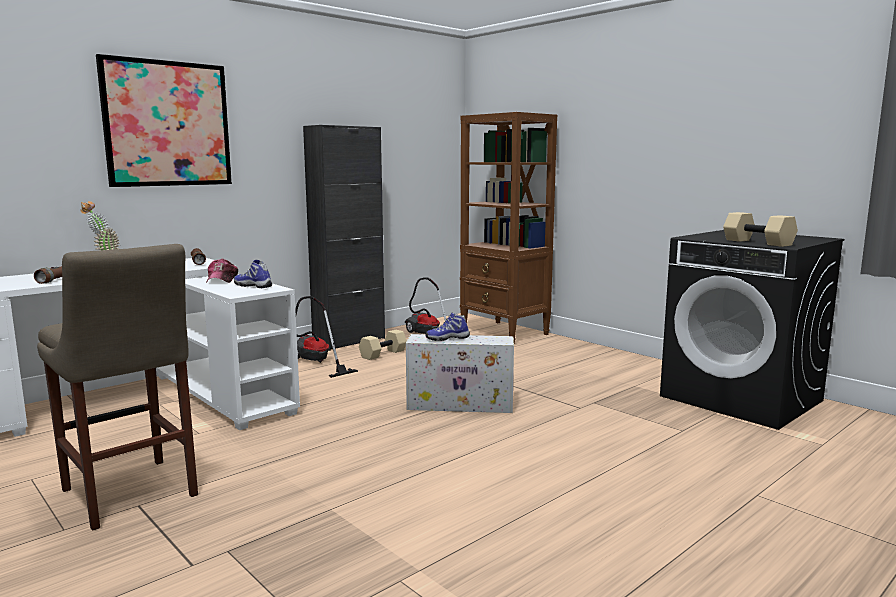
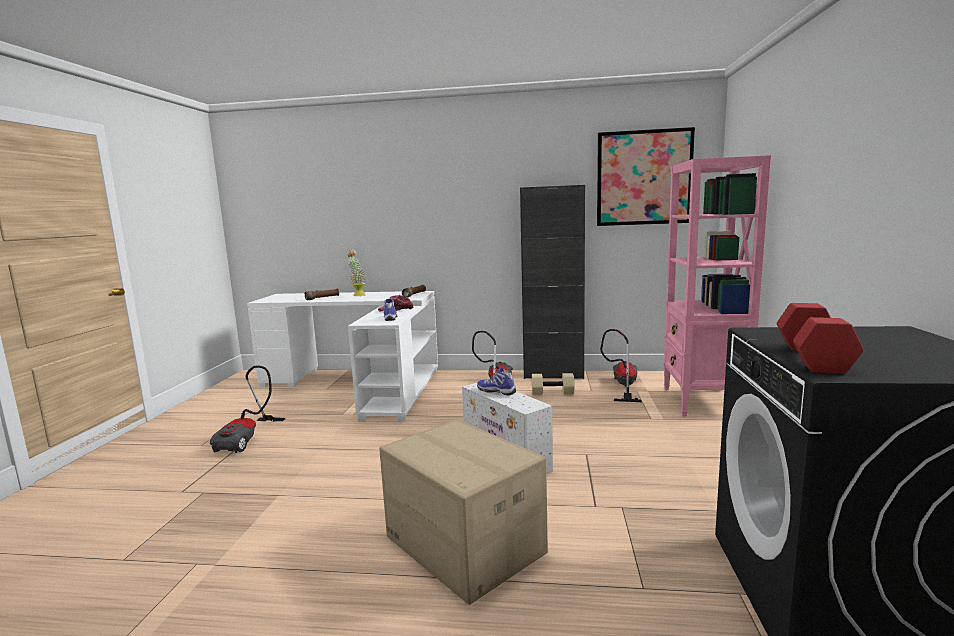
camera: 50 degrees right, 0 degrees up
beige stool [37,244,198,531] -> vacuum cleaner [210,366,285,453]
picture [96,54,232,187] -> picture moved to [597,127,695,226]
brown bookcase [460,112,557,344] -> pink bookcase [663,155,771,417]
beige dumbbell [723,212,798,247] -> red dumbbell [777,303,864,374]
none -> cardboard box [379,419,548,605]

